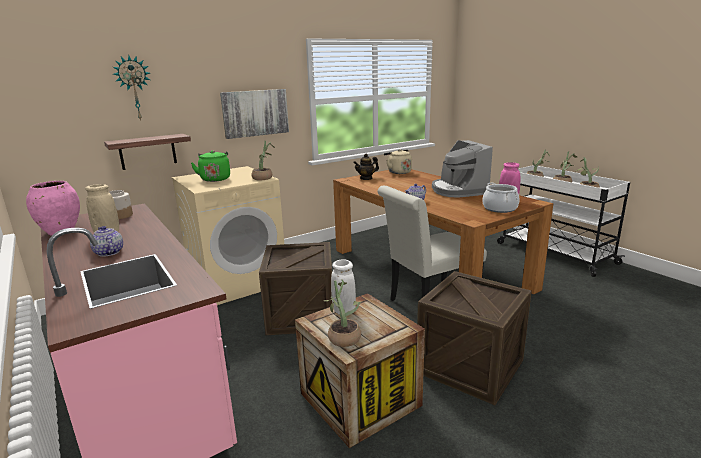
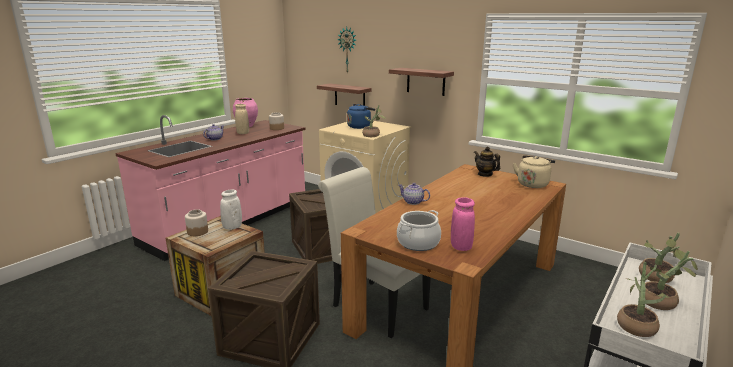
camera: 70 degrees right, 0 degrees up
green kettle [191,150,230,182] -> blue kettle [347,104,375,129]
picture [220,89,289,139] -> shelf [389,68,454,96]
potted plant [324,279,361,347] -> jar [185,209,208,236]
coffee machine [432,140,493,197] -> none

